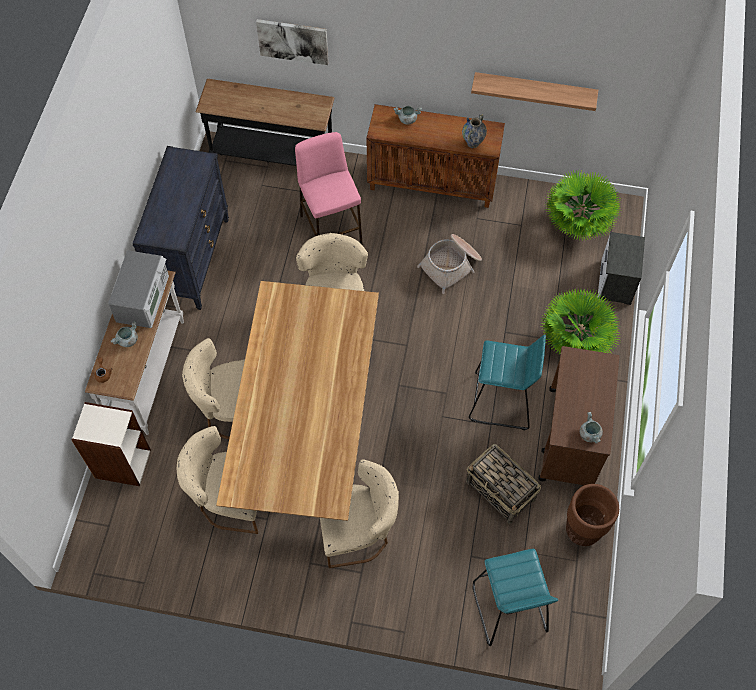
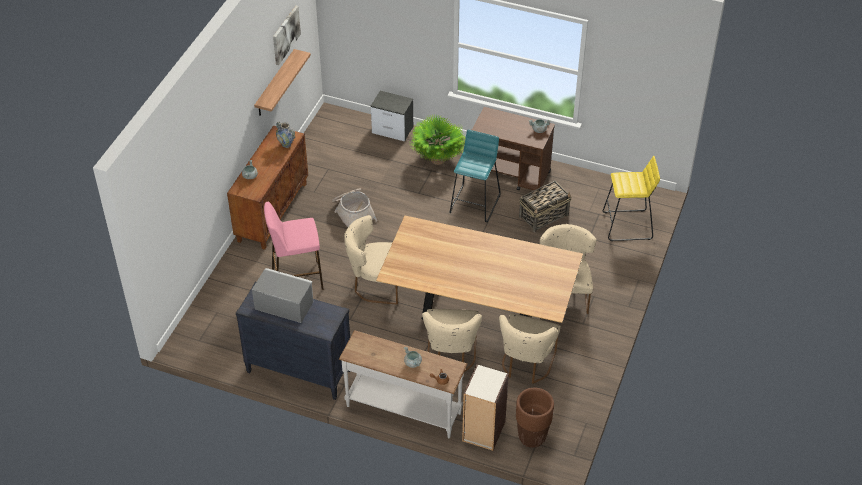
camera: 80 degrees left, 15 degrees down
microwave [108,250,169,328] -> microwave moved to [252,268,314,323]
black console table [196,79,334,166] -> none
picture [256,19,328,65] -> picture moved to [273,6,301,65]
turquoise stool [472,549,558,646] -> yellow stool [603,156,660,241]
potted plant [545,170,622,241] -> none
brown planter [566,484,619,546] -> brown planter moved to [516,388,554,448]

